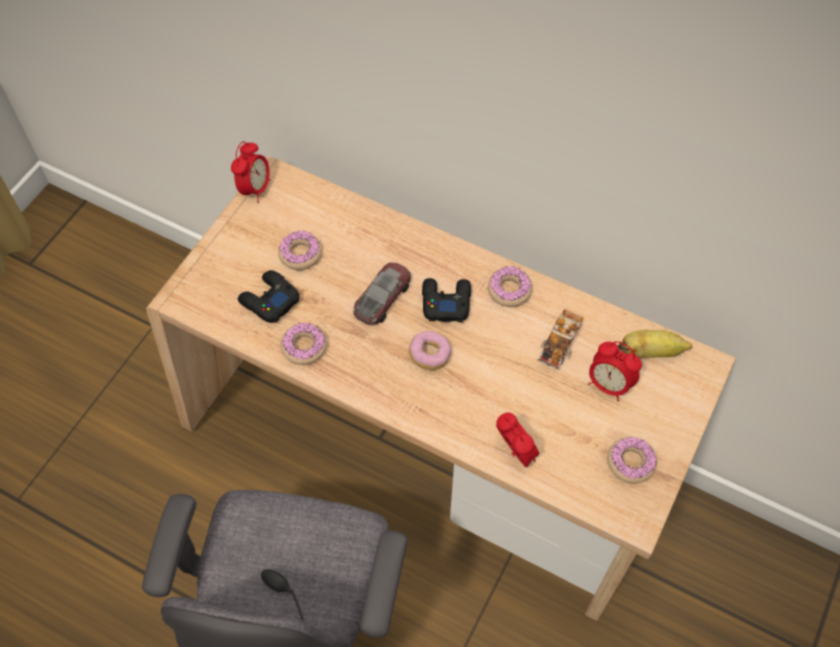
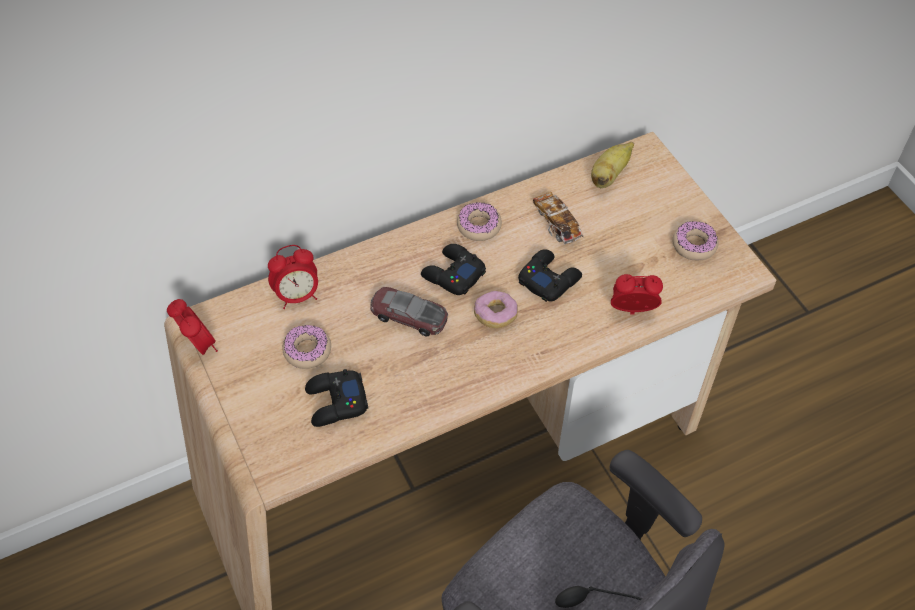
camera: 55 degrees left, 5 degrees down
donut [281,323,327,365] -> none
toy car [353,262,411,326] -> toy car turned 45 degrees counterclockwise [370,287,448,336]
alarm clock [588,341,642,402] -> alarm clock moved to [268,245,318,309]
none -> black game controller [518,249,582,302]

